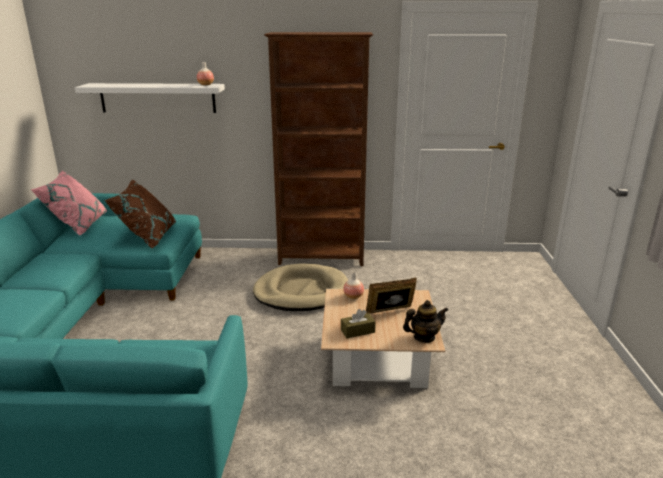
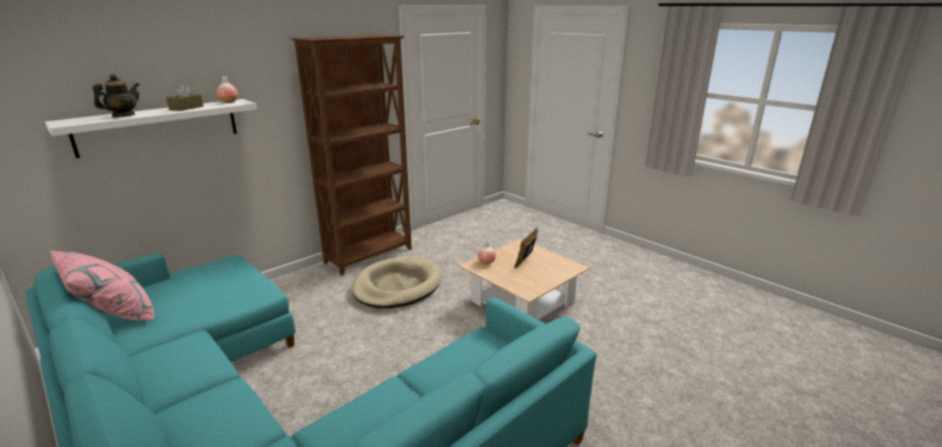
camera: 45 degrees left, 0 degrees up
brown pillow [104,179,176,248] -> none
brown tissue box [341,309,376,338] -> brown tissue box moved to [167,84,203,111]
teapot [403,300,448,343] -> teapot moved to [93,74,139,117]

